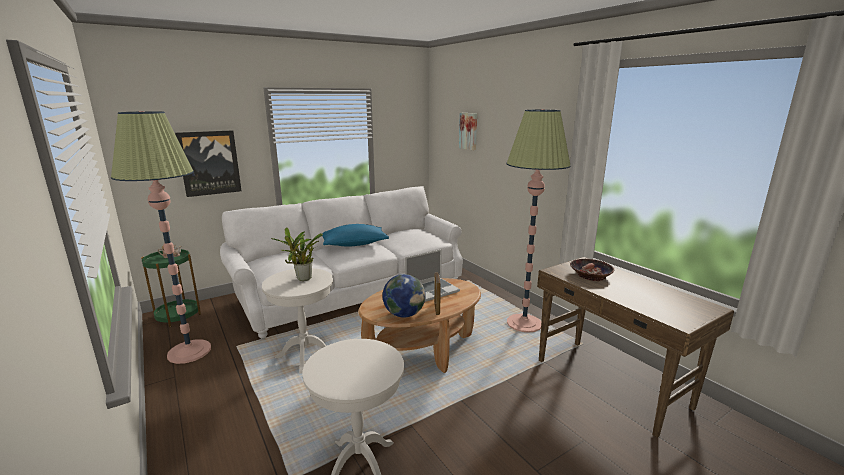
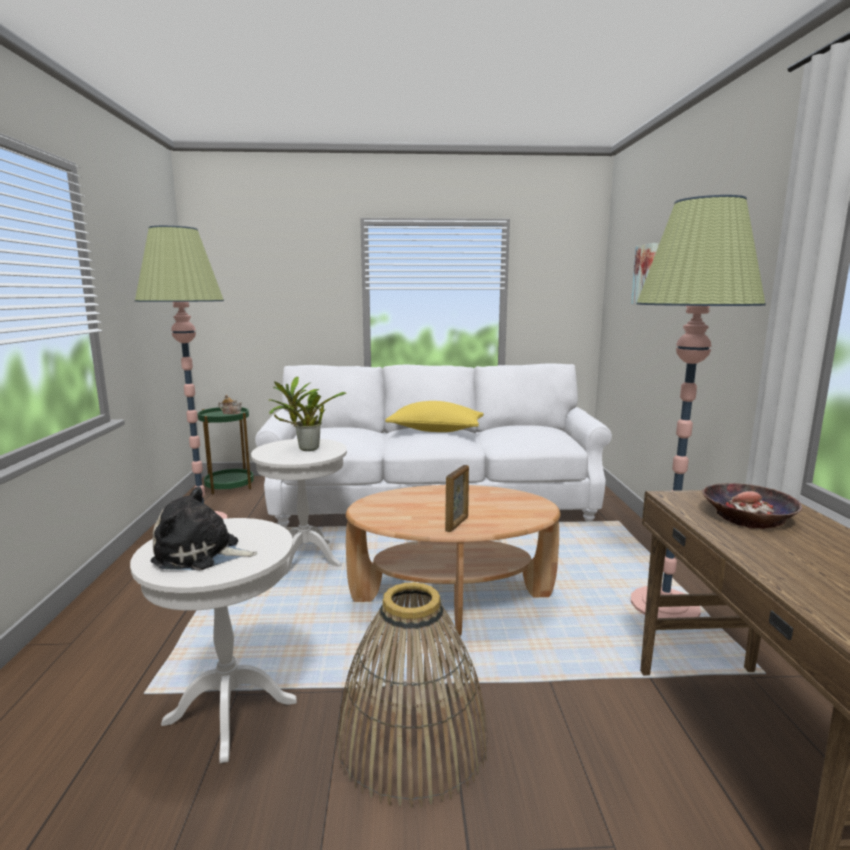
camera: 30 degrees right, 5 degrees down
picture [175,130,242,197] -> none
blue pillow [322,224,389,247] -> yellow pillow [385,401,484,432]
globe [383,274,426,317] -> none
laptop [405,249,460,302] -> none
none -> plush toy [150,486,257,570]
none -> basket [336,582,488,808]

